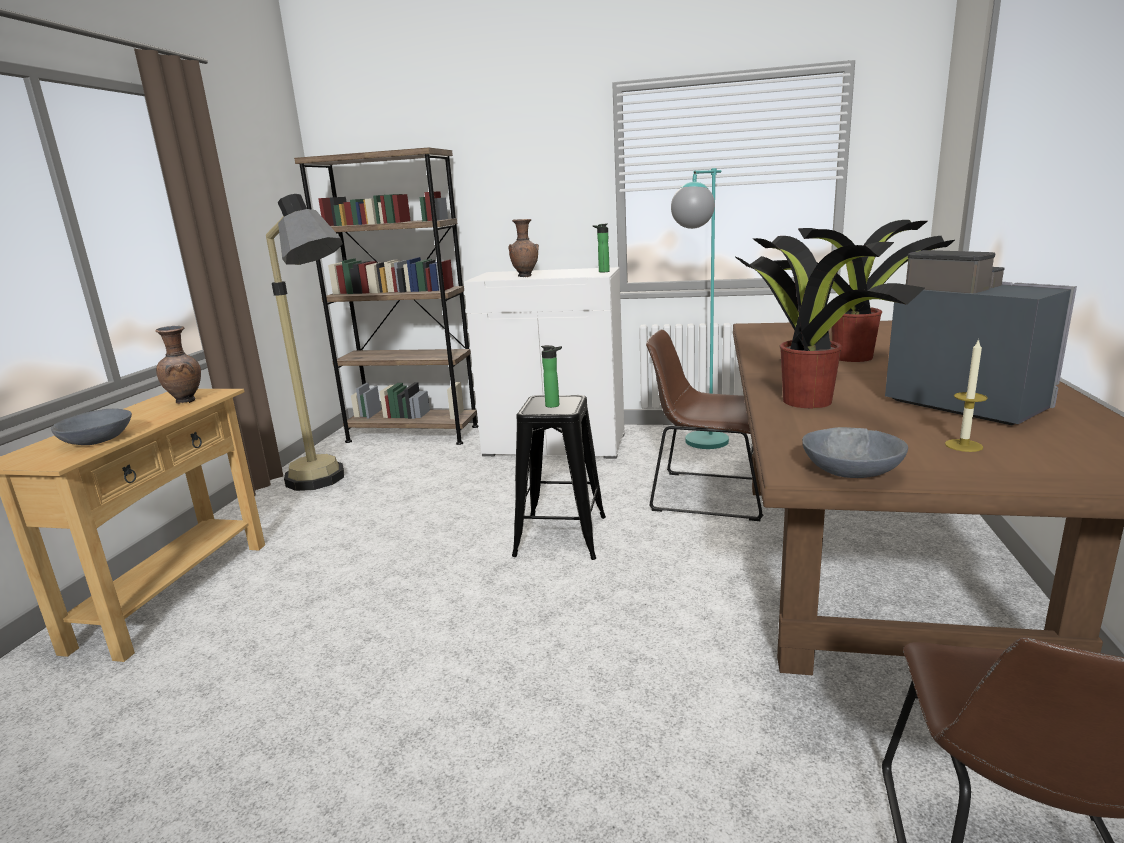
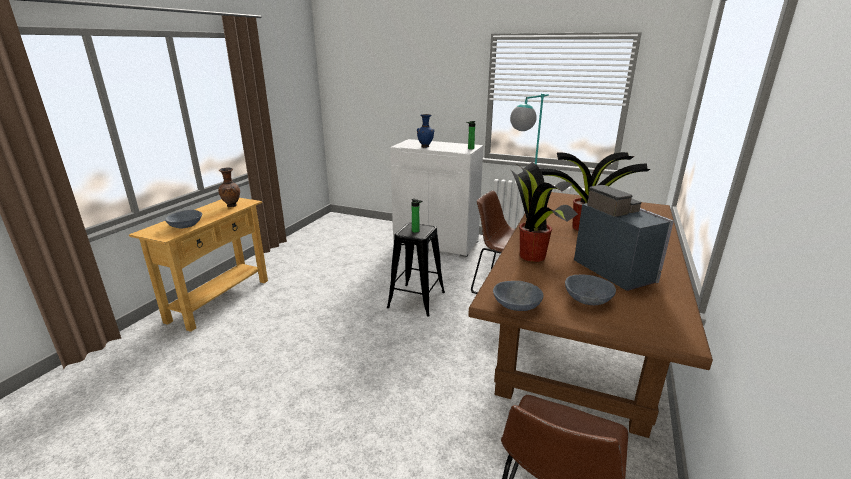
camera: 10 degrees right, 5 degrees up
floor lamp [266,194,344,491] -> none
brown bookcase [294,147,479,445] -> none
brown vase [508,219,539,277] -> blue vase [417,114,434,148]
candle [945,339,988,452] -> grey bowl [565,275,616,305]

